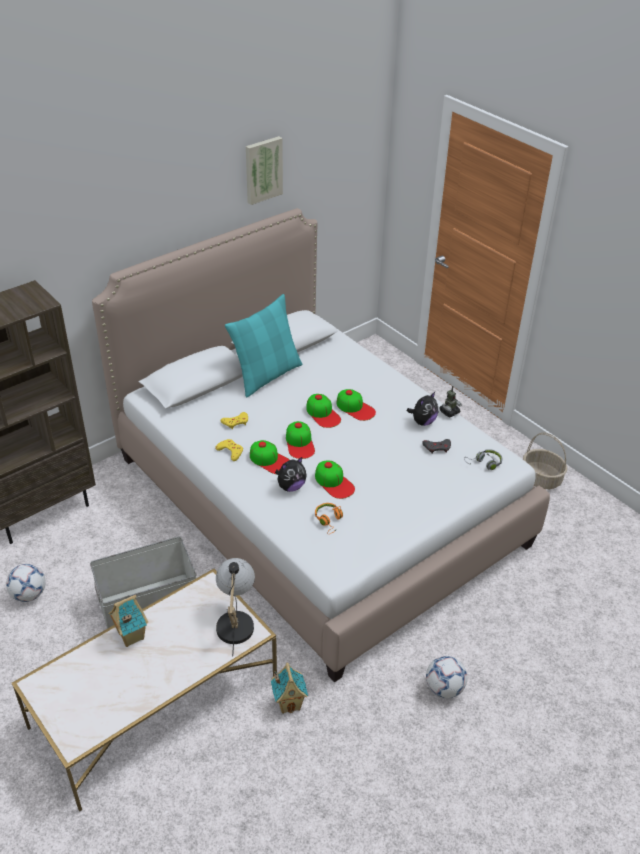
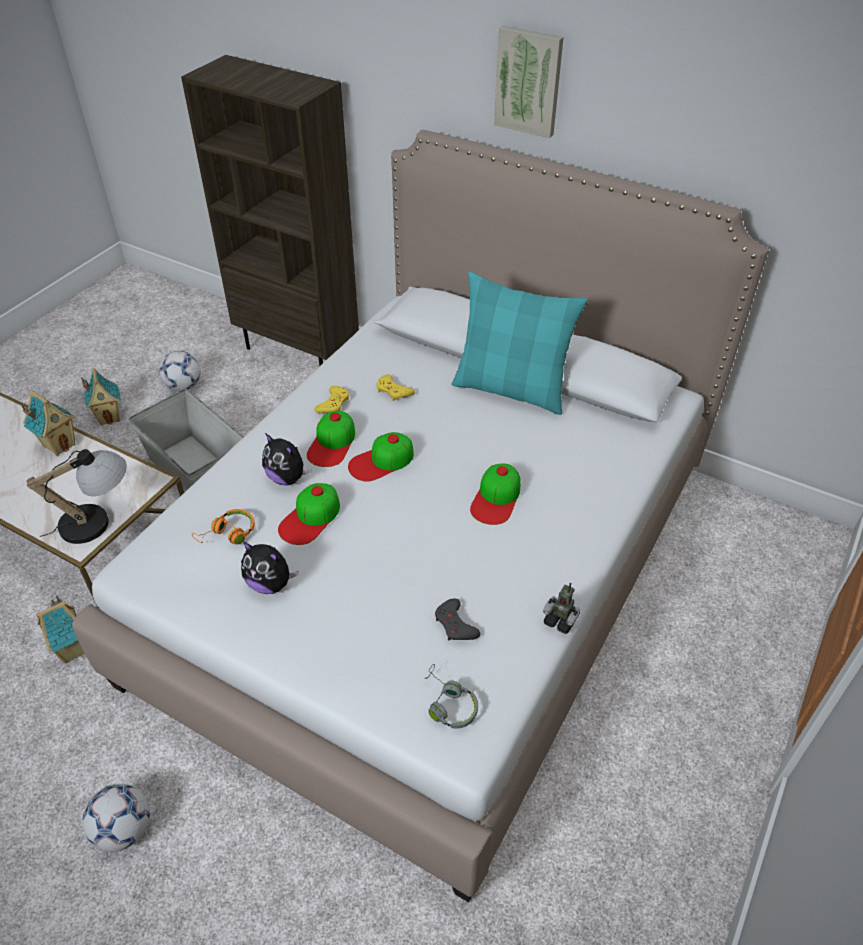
camera: 70 degrees right, 5 degrees up
picture [246,136,283,205] -> picture moved to [494,25,564,138]
cap [306,394,341,428] -> none
plush toy [407,392,438,426] -> plush toy moved to [241,541,298,594]
basket [523,432,567,489] -> none
none -> toy house [81,368,121,426]

